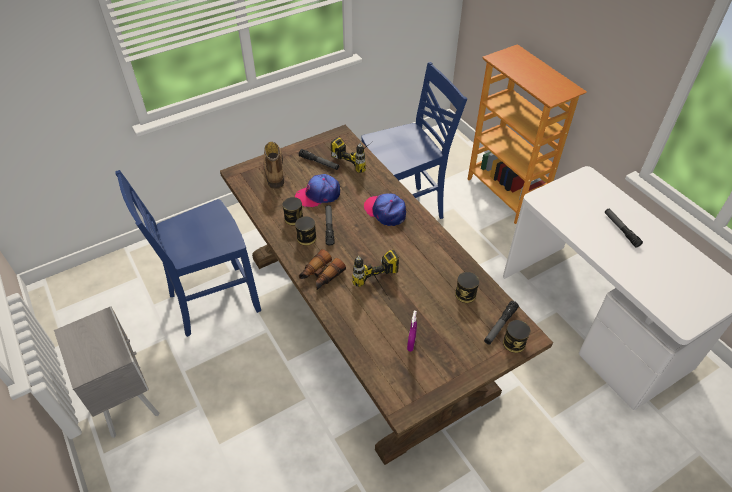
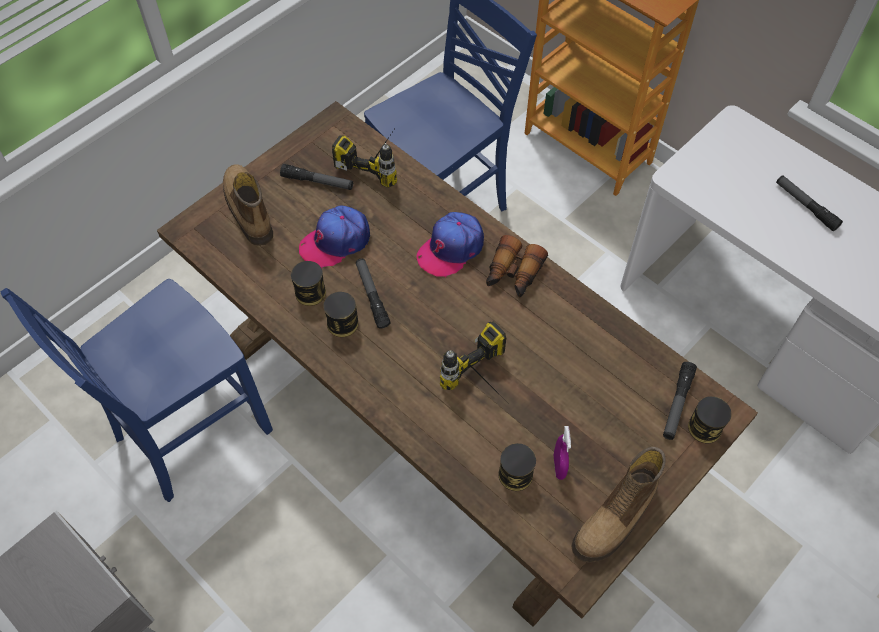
camera: 15 degrees left, 10 degrees up
binoculars [299,249,346,290] -> binoculars moved to [486,235,548,298]
cap [364,193,406,226] -> cap turned 75 degrees counterclockwise [416,212,484,278]
can [455,272,479,303] -> can moved to [498,443,536,491]
none -> boot [571,447,666,563]

